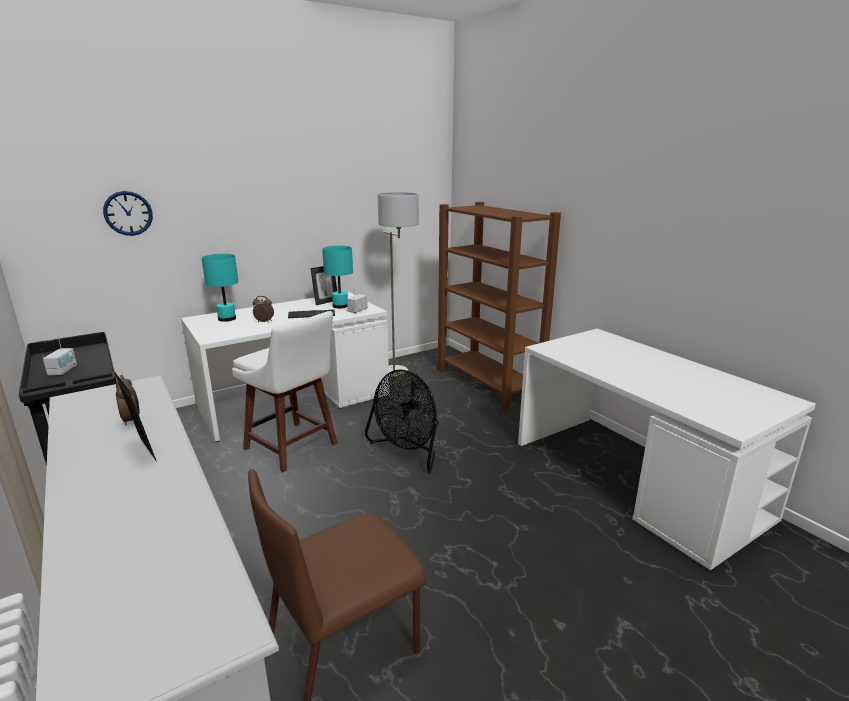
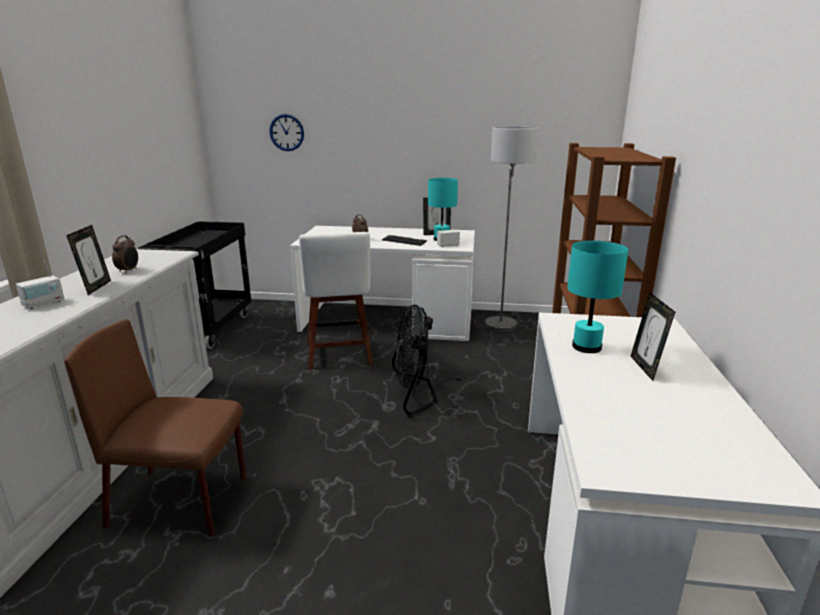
camera: 40 degrees right, 0 degrees up
radio [43,336,77,376] -> radio moved to [16,260,64,309]
turquoise table lamp [202,254,238,322] -> turquoise table lamp moved to [567,241,628,353]
none -> picture frame [630,293,675,381]

